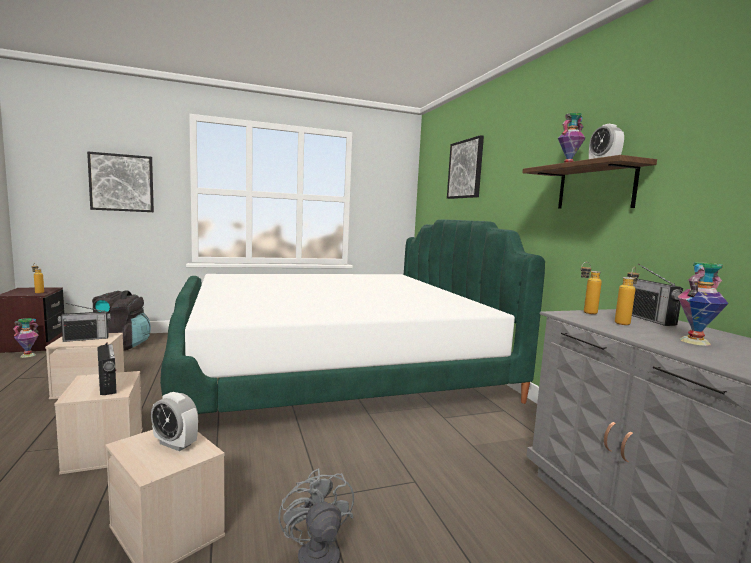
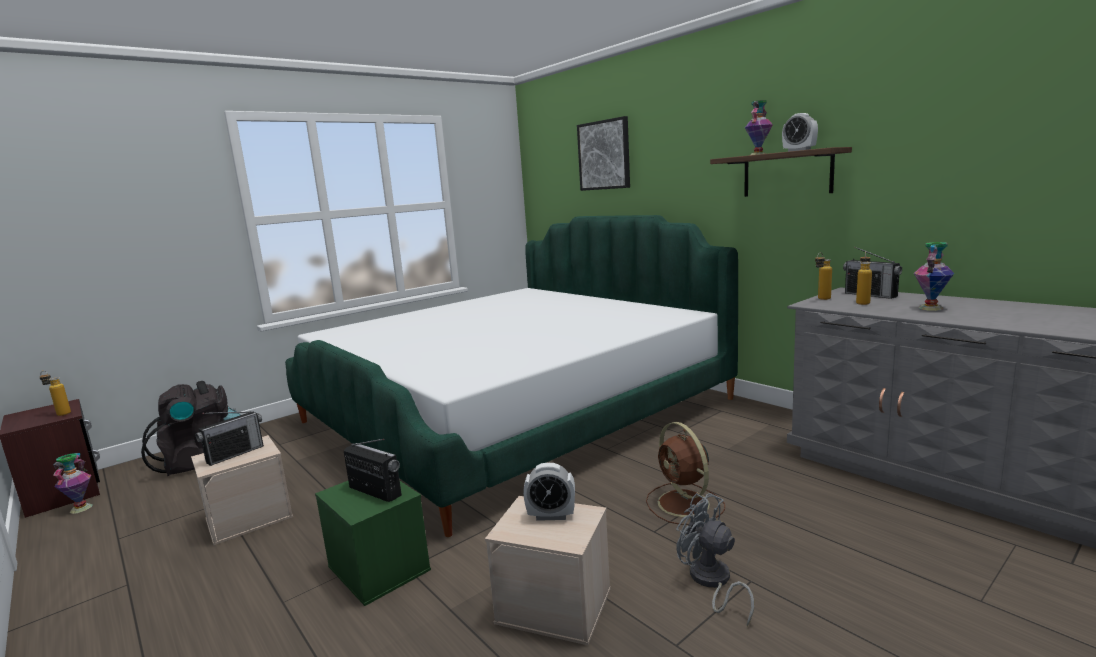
camera: 20 degrees left, 5 degrees up
beige storage box [54,371,143,475] -> green storage box [315,481,431,606]
picture [87,151,154,212] -> none
none -> brown fan [646,422,725,525]

